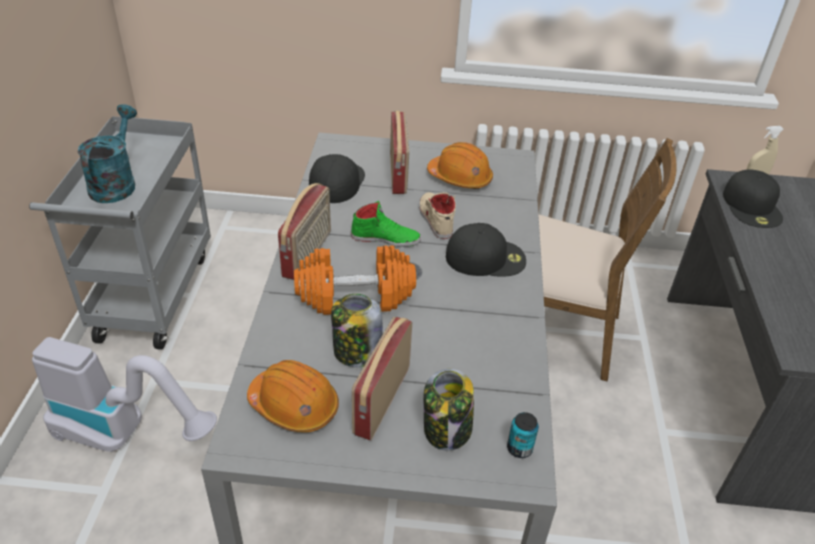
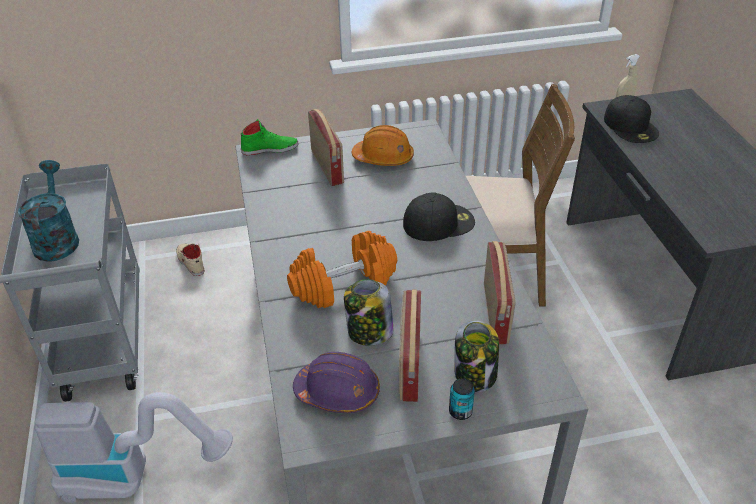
camera: 15 degrees left, 0 degrees up
orange hard hat [247,360,339,432] -> purple hard hat [293,352,380,413]
radio [278,183,331,280] -> radio moved to [484,241,516,344]
black cap [309,154,365,203] -> none
green shoe [351,201,421,247] -> green shoe moved to [241,119,299,155]
beige shoe [419,192,456,239] -> beige shoe moved to [176,243,205,276]
can [507,412,539,458] -> can moved to [449,378,475,420]

